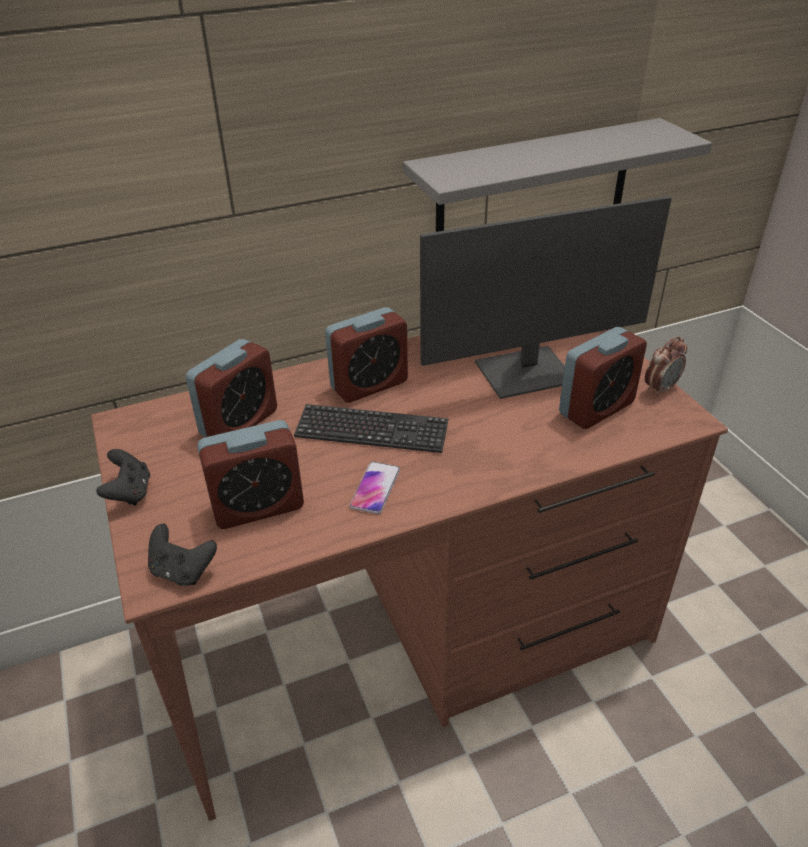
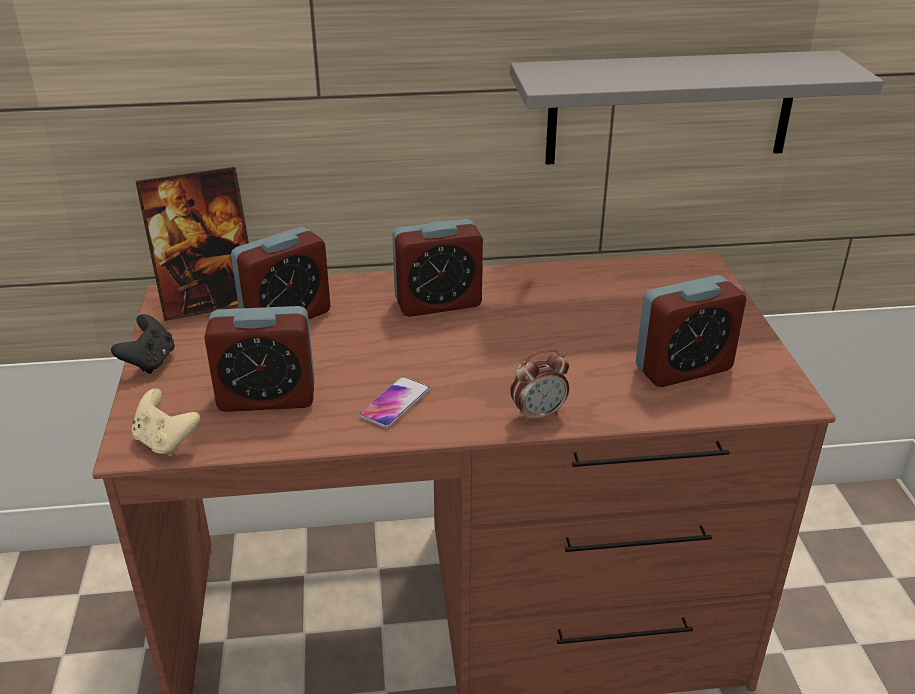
camera: 15 degrees right, 5 degrees down
black game controller [148,524,217,586] -> beige game controller [132,388,200,456]
keyboard [294,404,449,453] -> none
monitor [420,196,672,399] -> none
alarm clock [645,337,687,397] -> alarm clock moved to [510,349,569,423]
none -> picture frame [136,167,249,321]

